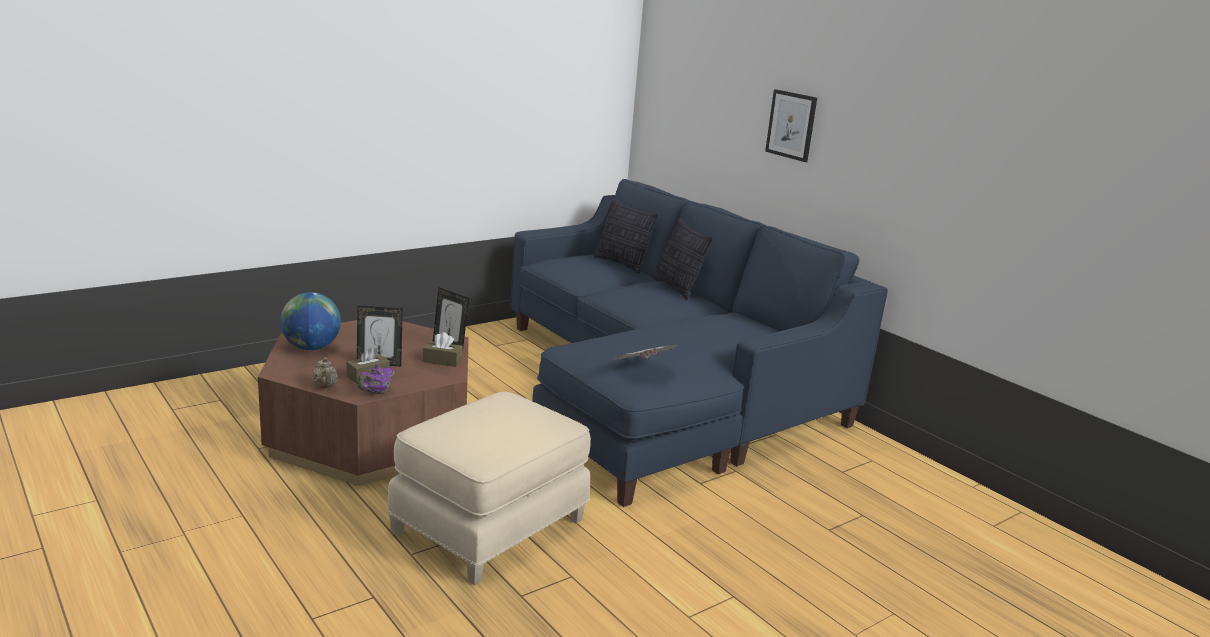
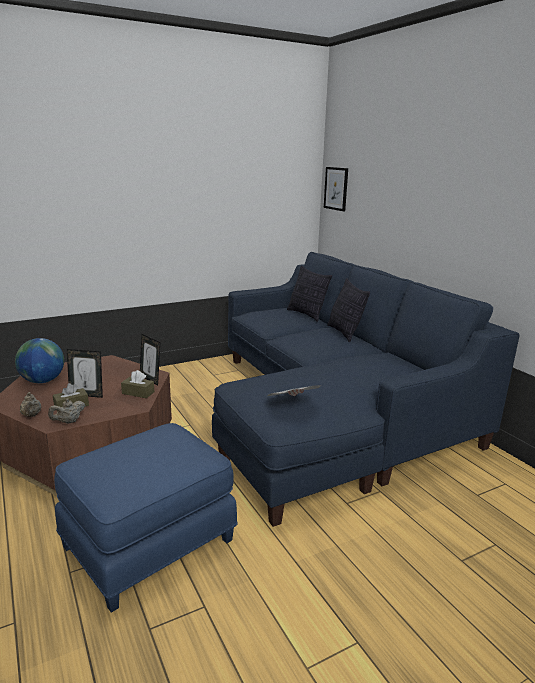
camera: 10 degrees right, 0 degrees up
purple teapot [357,364,394,394] -> beige teapot [48,399,85,423]
beige ottoman [387,392,591,585] -> blue ottoman [54,423,237,613]
picture [765,89,817,162] -> picture moved to [324,167,348,211]

